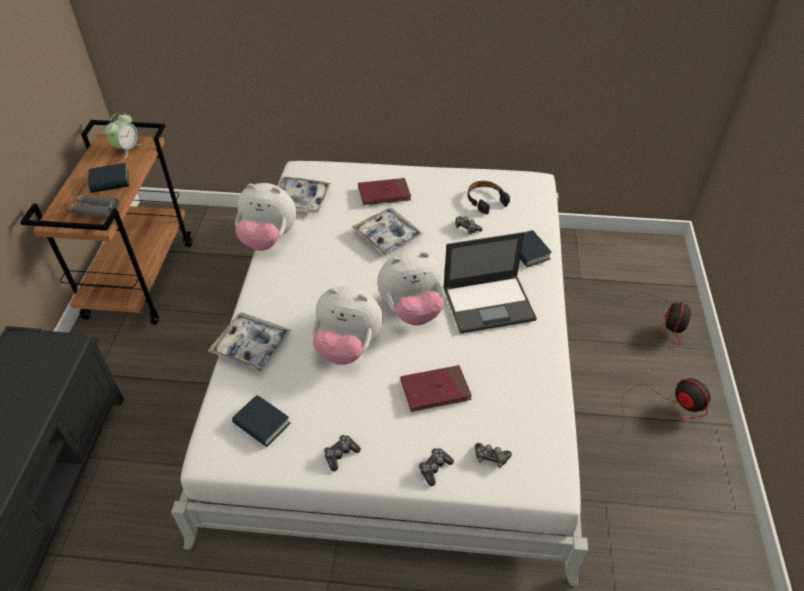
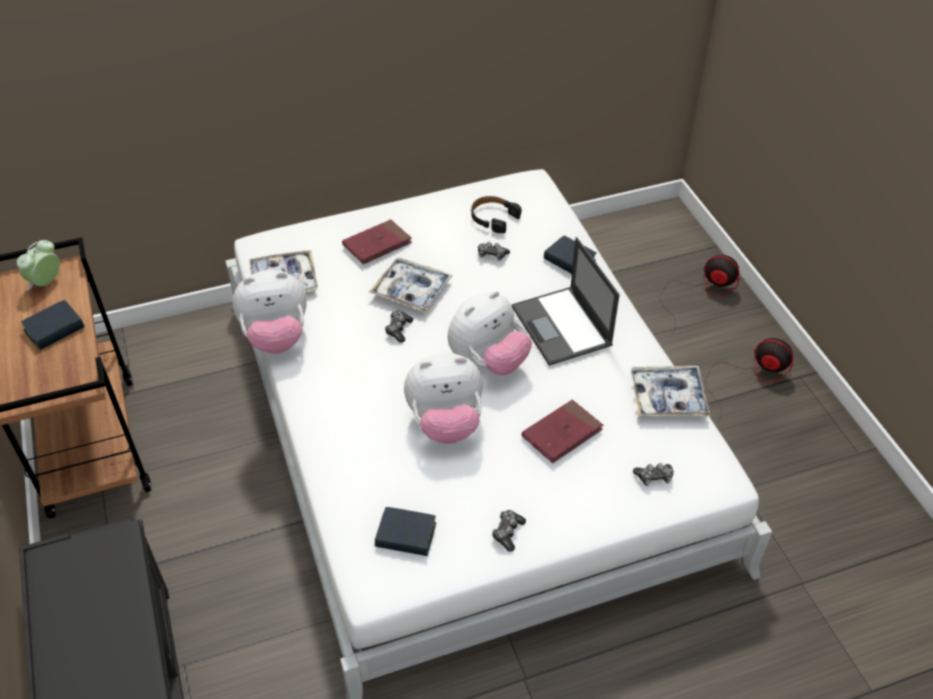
camera: 25 degrees left, 0 degrees up
grey binoculars [67,195,119,219] -> none
alarm clock [105,113,142,158] -> alarm clock turned 150 degrees counterclockwise [17,240,60,291]
tray [208,313,292,372] -> tray moved to [631,366,710,416]
game controller [419,448,454,486] -> game controller moved to [385,311,413,343]
laptop [443,232,537,334] -> laptop turned 105 degrees clockwise [512,237,620,366]
fan [604,293,691,345] -> fan turned 60 degrees counterclockwise [660,255,740,332]

